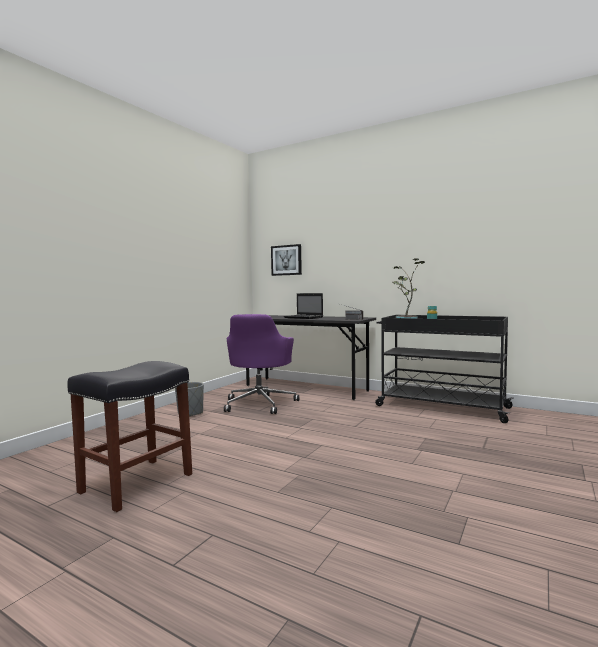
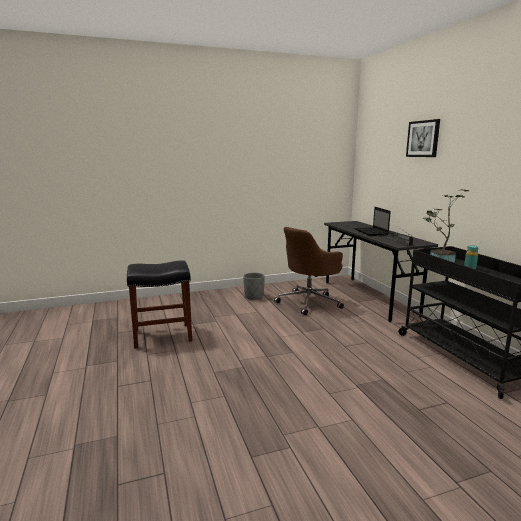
camera: 40 degrees right, 10 degrees up
purple office chair [224,314,299,414] -> brown office chair [274,227,344,315]
picture [271,244,302,276] -> picture moved to [406,119,440,157]

